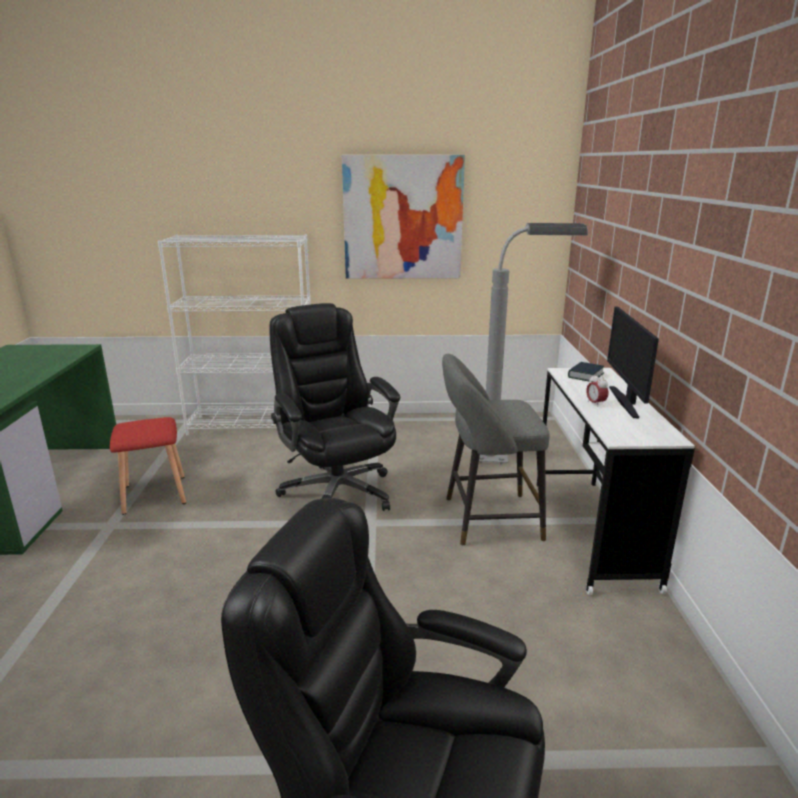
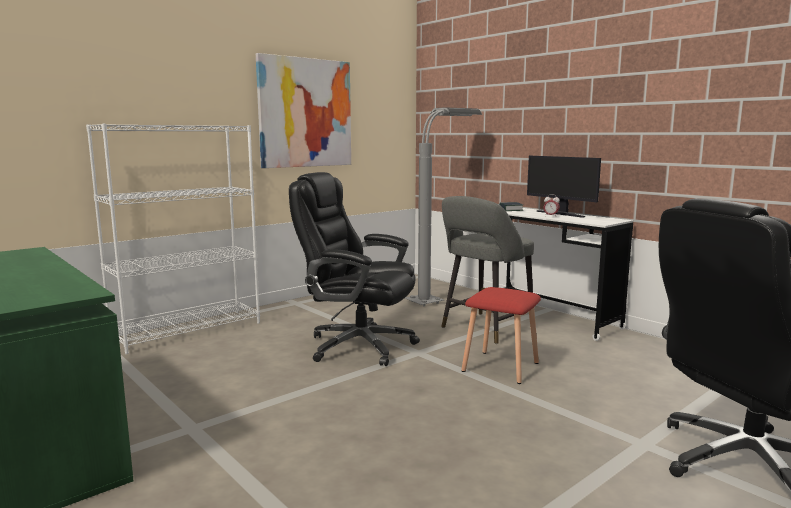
camera: 40 degrees left, 10 degrees down
red stool [110,417,186,515] -> red stool moved to [461,287,541,384]

